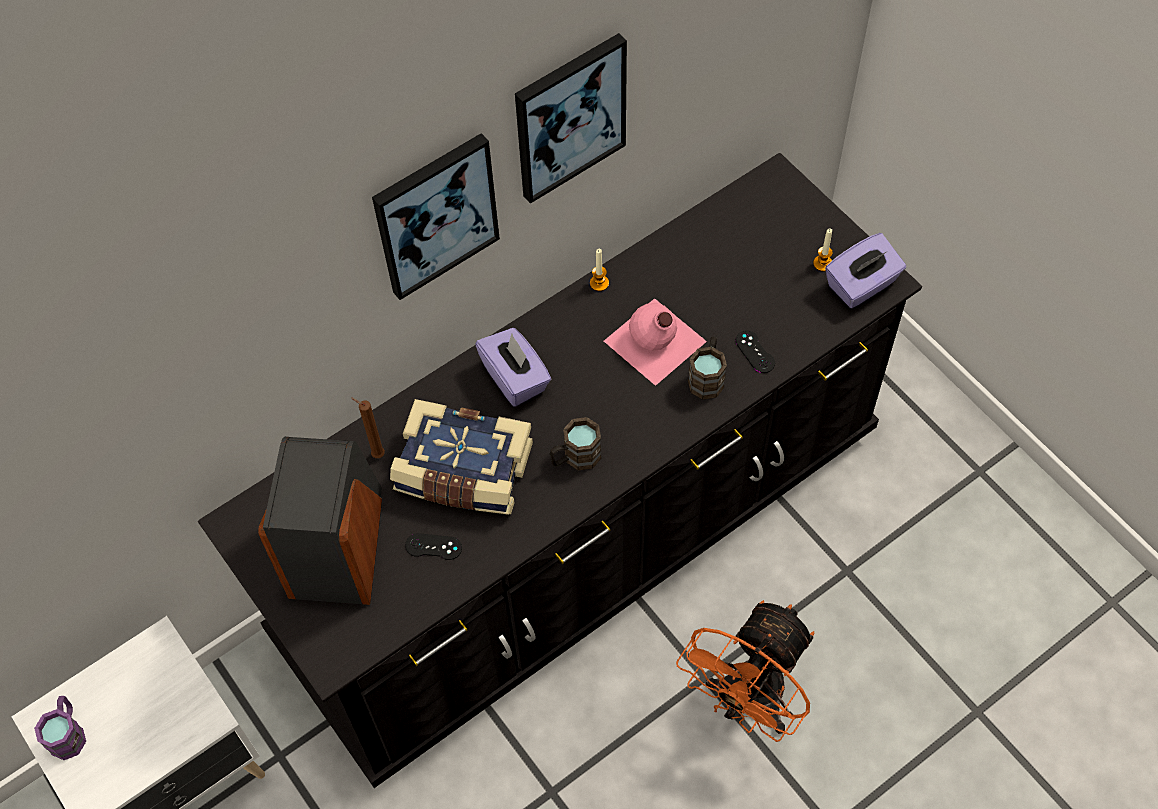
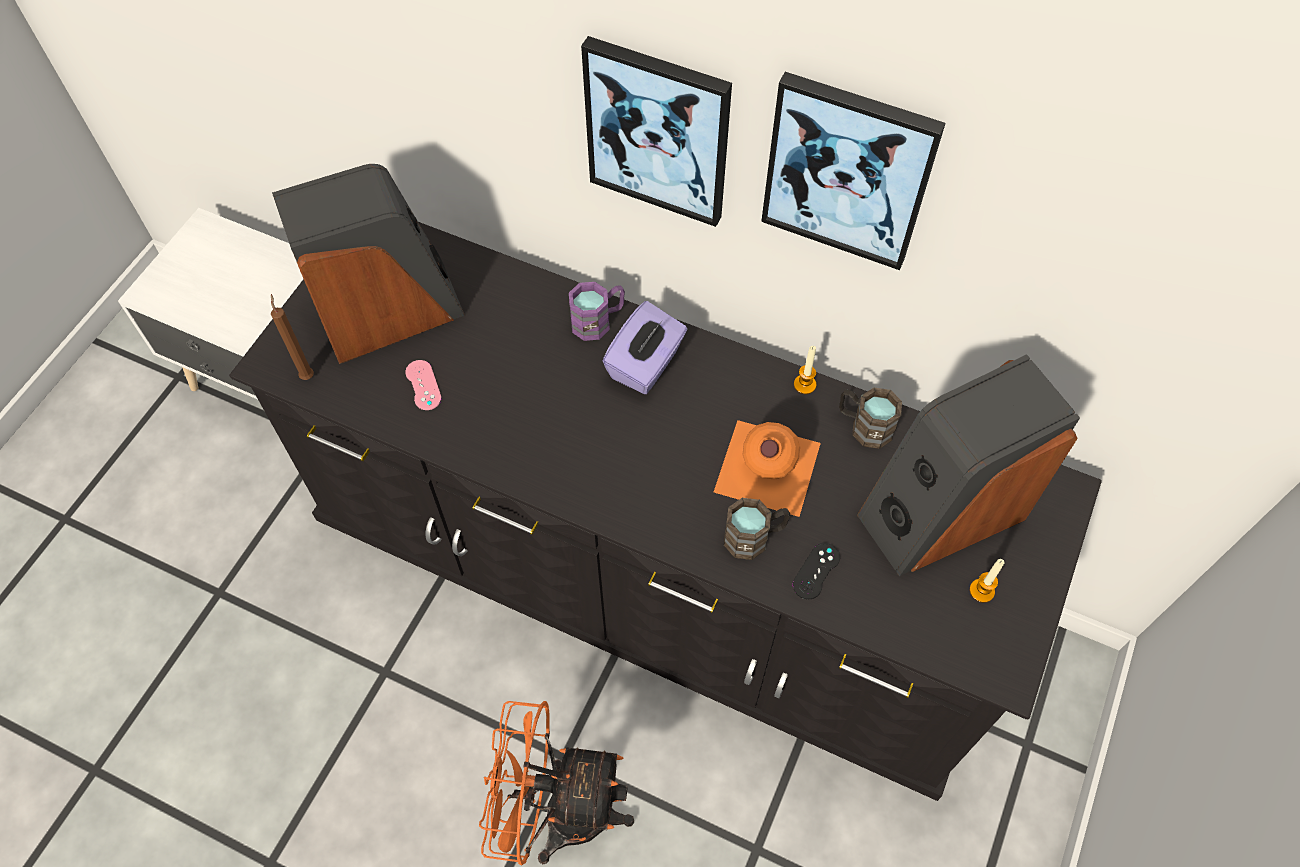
camera: 60 degrees right, 0 degrees up
purple mug [34,696,86,760] -> purple mug moved to [569,282,625,341]
brown candle [351,397,385,458] -> brown candle moved to [271,294,314,380]
book [390,399,533,515] -> none
black game controller [405,533,462,560] -> pink game controller [405,360,442,410]
brown mug [550,417,601,470] -> brown mug moved to [839,388,902,449]
pink bottle [604,298,707,386] -> orange bottle [714,420,821,517]
purple tissue box [825,233,906,308] -> none
none -> speaker [857,354,1080,576]

